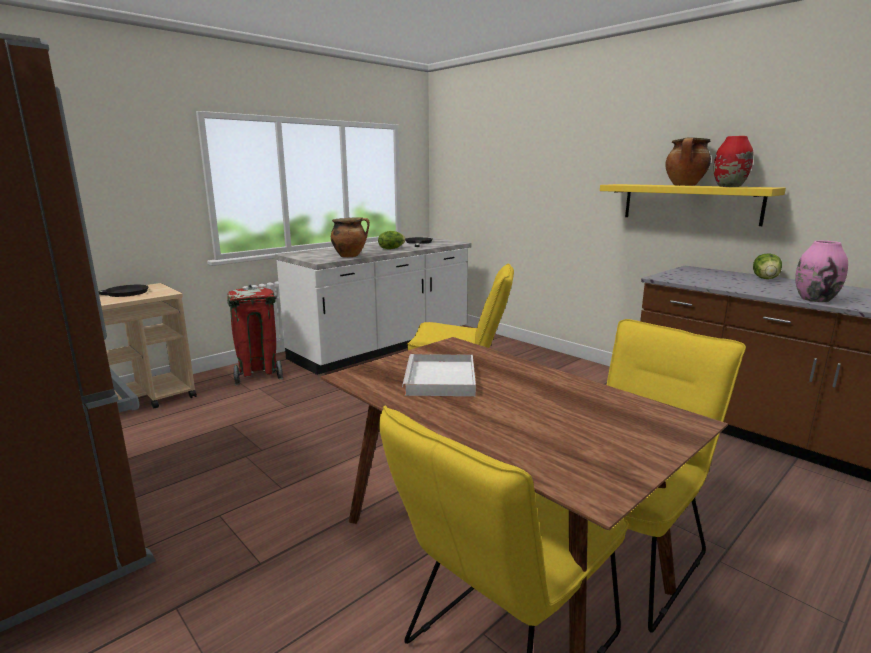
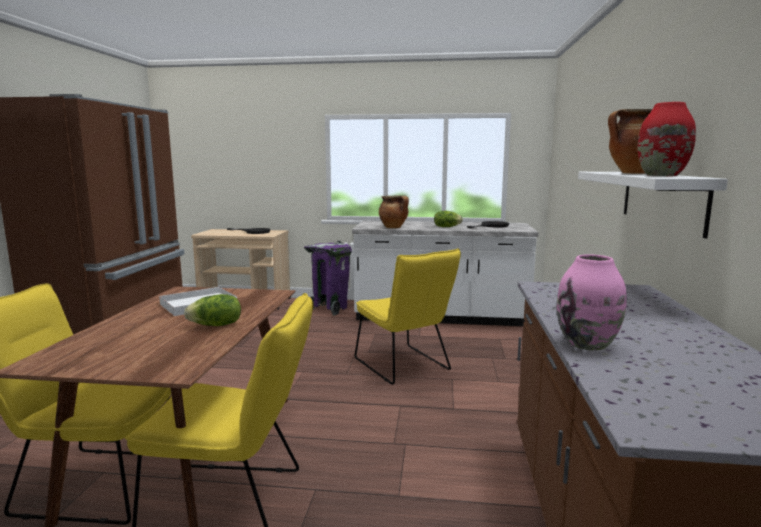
camera: 50 degrees right, 5 degrees down
red trash can [227,284,283,386] -> purple trash can [304,240,352,316]
yellow shelf [600,184,786,226] -> white shelf [578,172,728,238]
lettuce [753,253,782,279] -> lettuce moved to [184,294,241,326]

